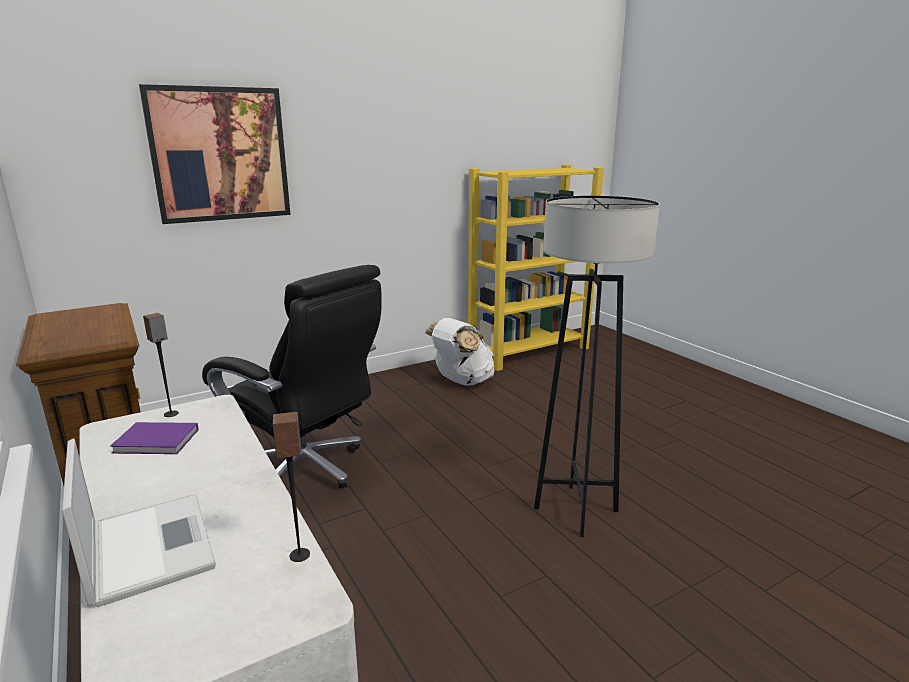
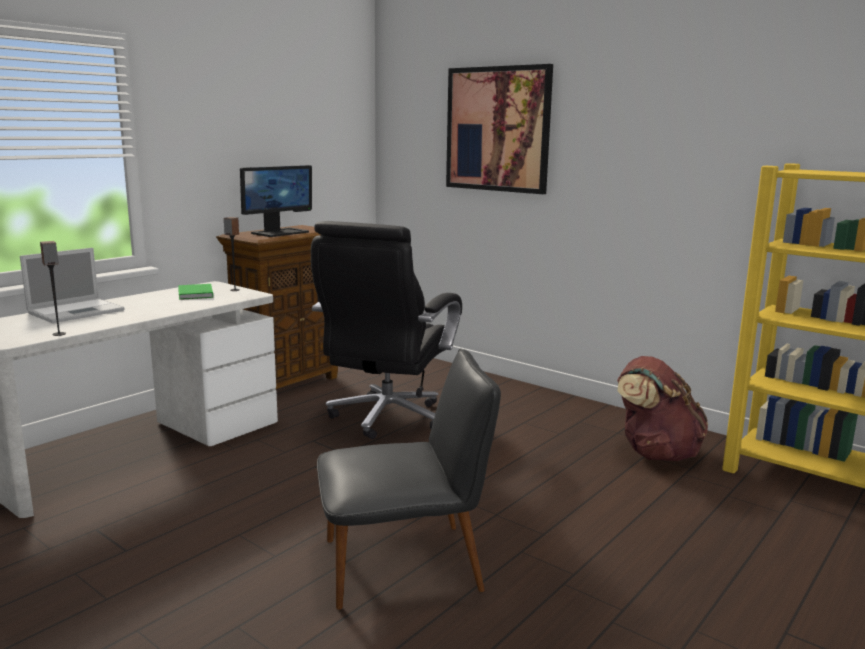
camera: 70 degrees right, 5 degrees down
purple book [110,422,199,454] -> green book [179,284,213,300]
white backpack [425,318,495,386] -> brown backpack [617,356,708,461]
grey floor lamp [534,196,660,537] -> black chair [317,349,501,610]
none -> monitor [240,165,312,237]

